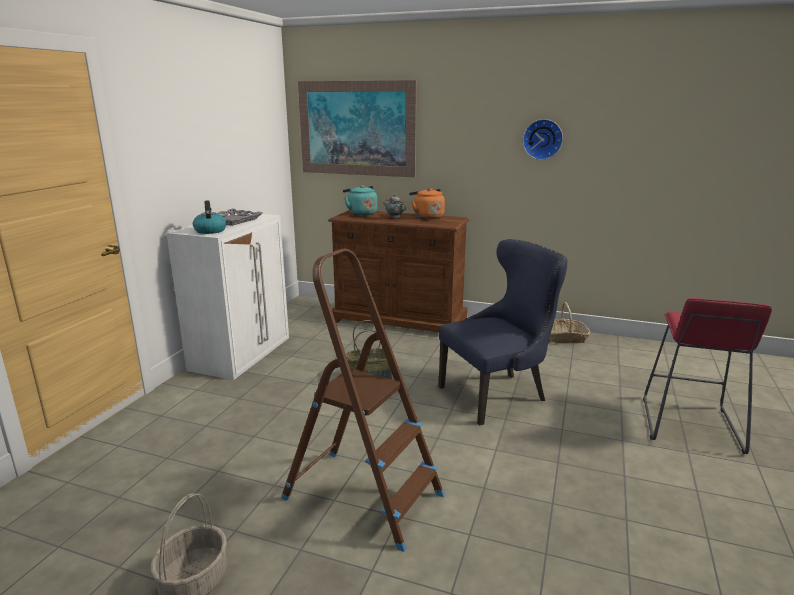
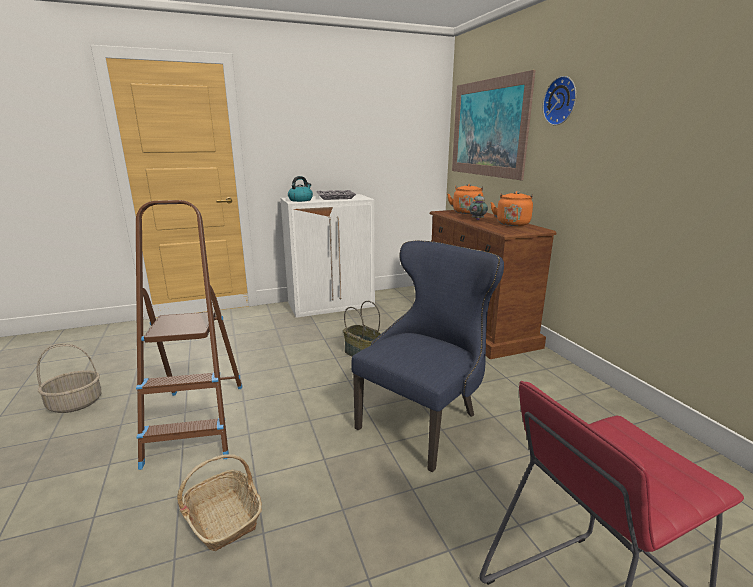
camera: 50 degrees right, 0 degrees up
turquoise kettle [343,185,377,216] -> orange kettle [447,184,483,214]
blue chair [439,239,567,425] -> blue chair turned 75 degrees counterclockwise [351,240,504,473]
wall clock [522,119,563,160] -> wall clock moved to [543,76,576,125]
basket [549,302,591,343] -> basket moved to [177,454,262,551]

